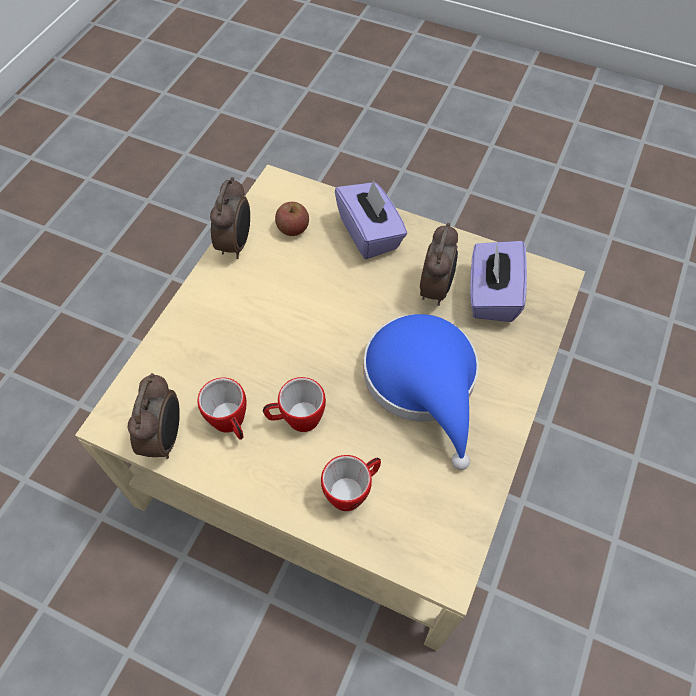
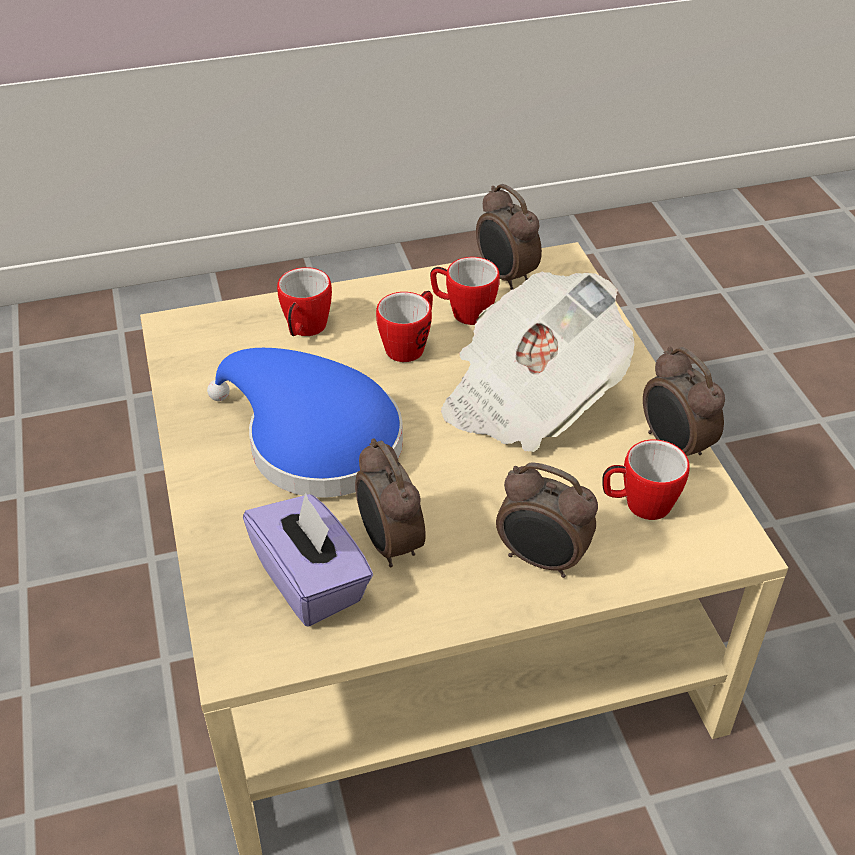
camera: 140 degrees right, 15 degrees down
apple [275,202,309,236] -> mug [602,440,690,520]
purple tissue box [335,180,407,259] -> alarm clock [496,462,598,578]
none -> newspaper [441,272,634,452]

